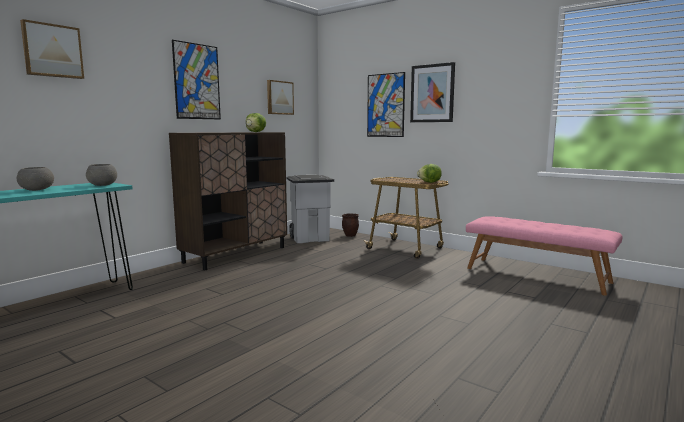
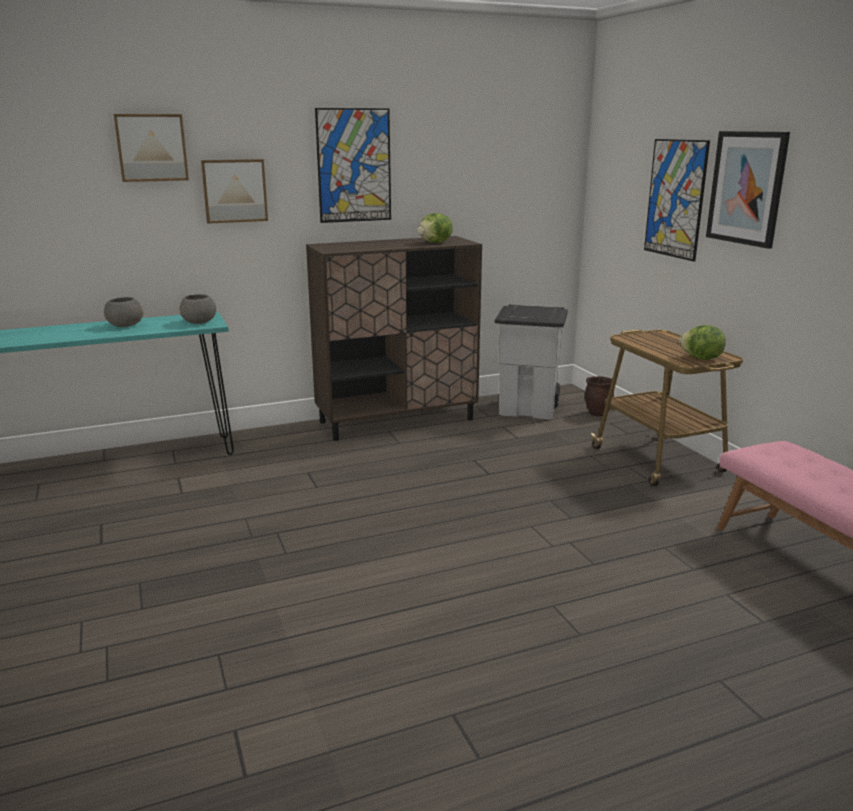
camera: 30 degrees right, 10 degrees up
picture [267,80,294,115] -> picture moved to [201,159,268,224]

